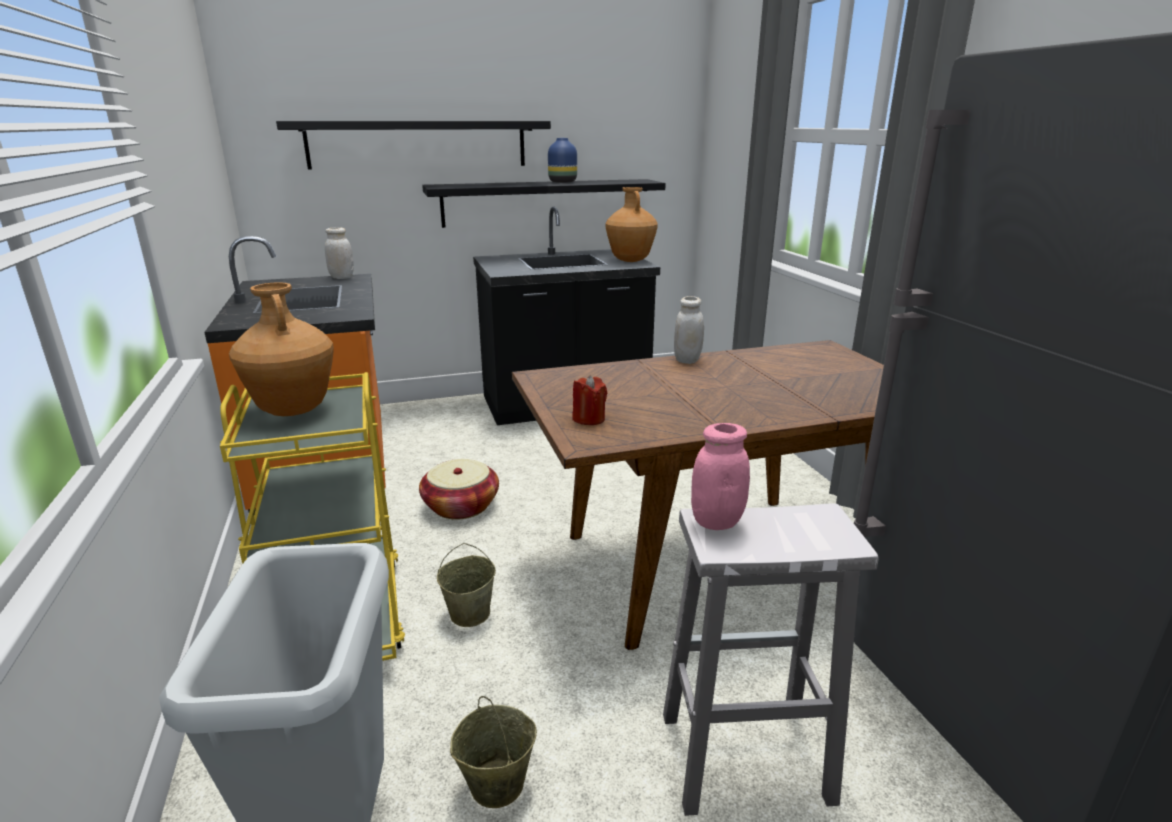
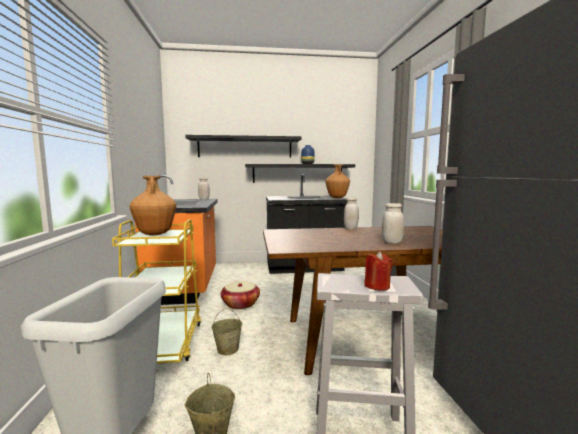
camera: 10 degrees right, 15 degrees down
red candle [572,375,607,425] -> red candle moved to [364,251,392,291]
pink jar [691,423,750,530] -> none
none -> white jar [382,203,404,243]

